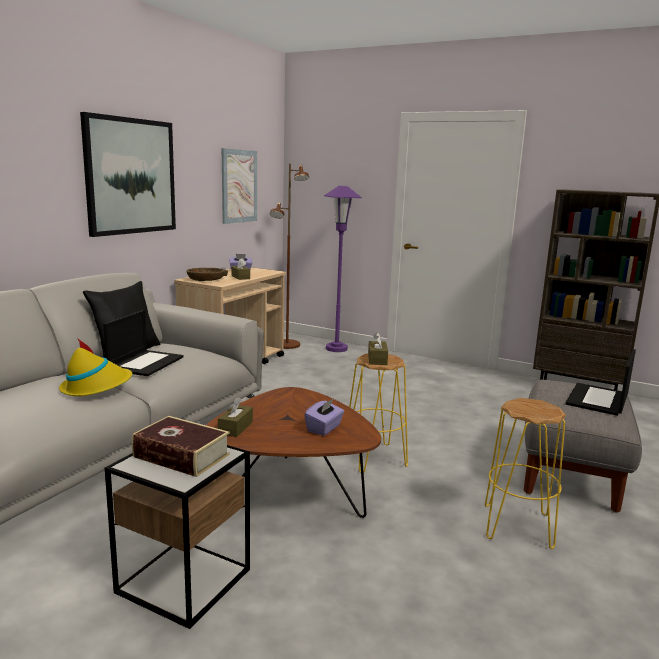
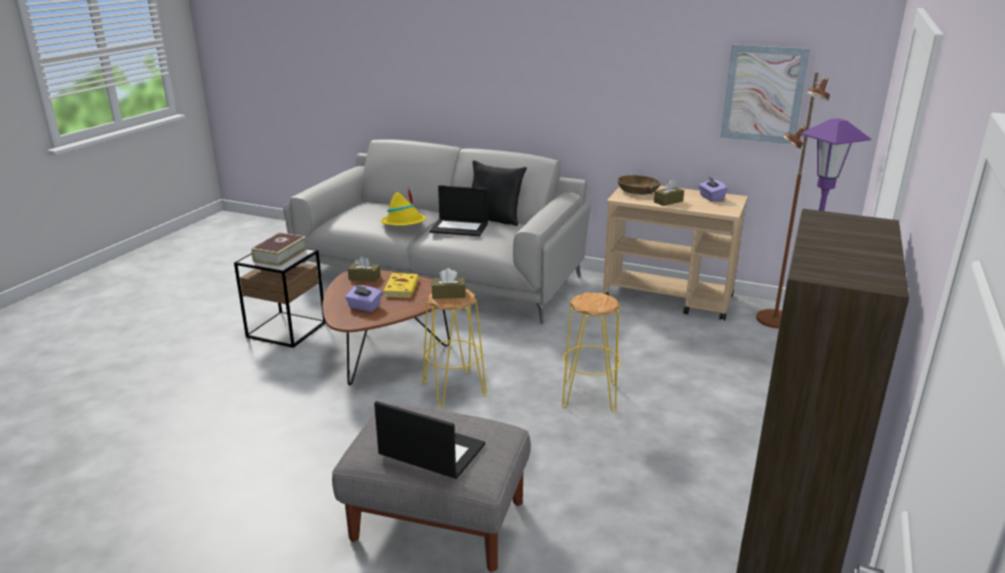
camera: 85 degrees right, 10 degrees up
picture [80,112,176,237] -> none
yellow stool [485,398,566,549] -> yellow stool moved to [562,292,621,412]
none -> yellow book [384,273,419,298]

